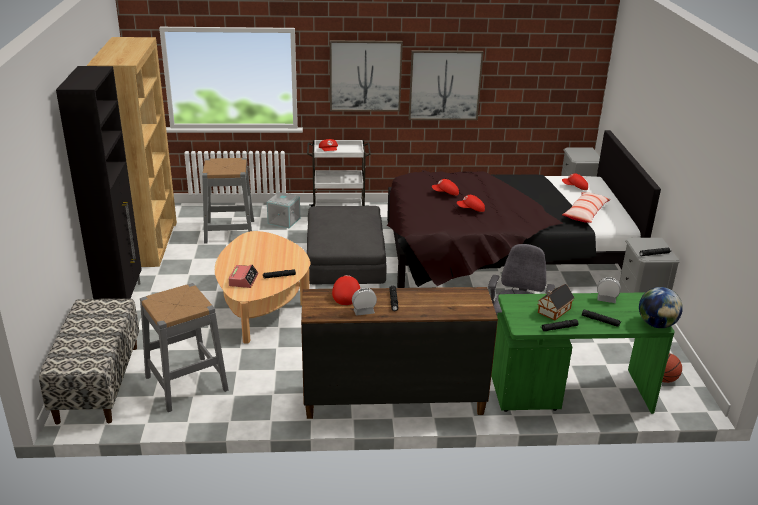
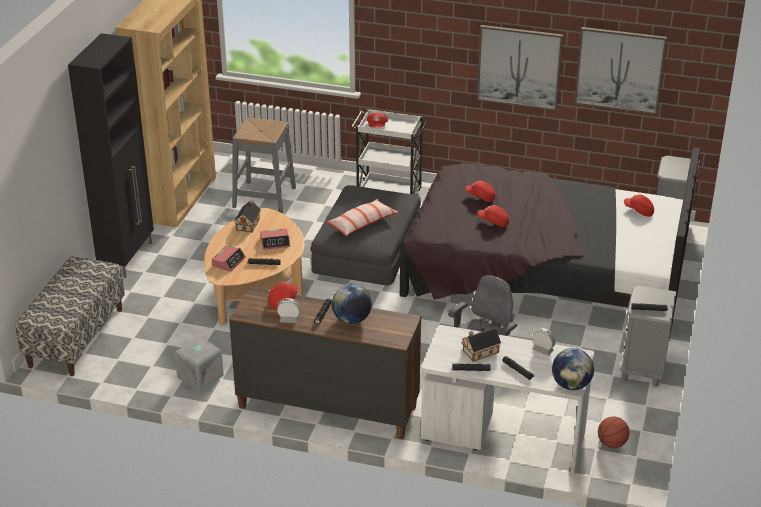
camera: 20 degrees right, 5 degrees up
grey stool [140,283,229,412] -> none
grey storage box [267,192,300,229] -> grey storage box moved to [175,337,224,392]
picture [330,40,403,112] -> picture moved to [574,27,667,115]
green desk [491,293,675,414] -> white desk [421,325,594,474]
pillow [562,192,611,223] -> pillow moved to [326,199,398,236]
none -> toy house [234,200,261,233]
none -> alarm clock [260,228,290,250]
none -> globe [332,284,372,324]

